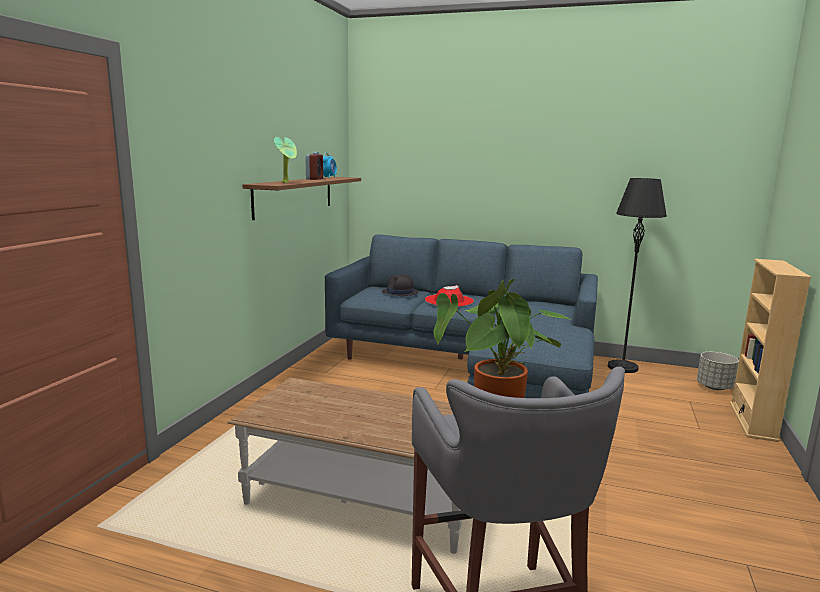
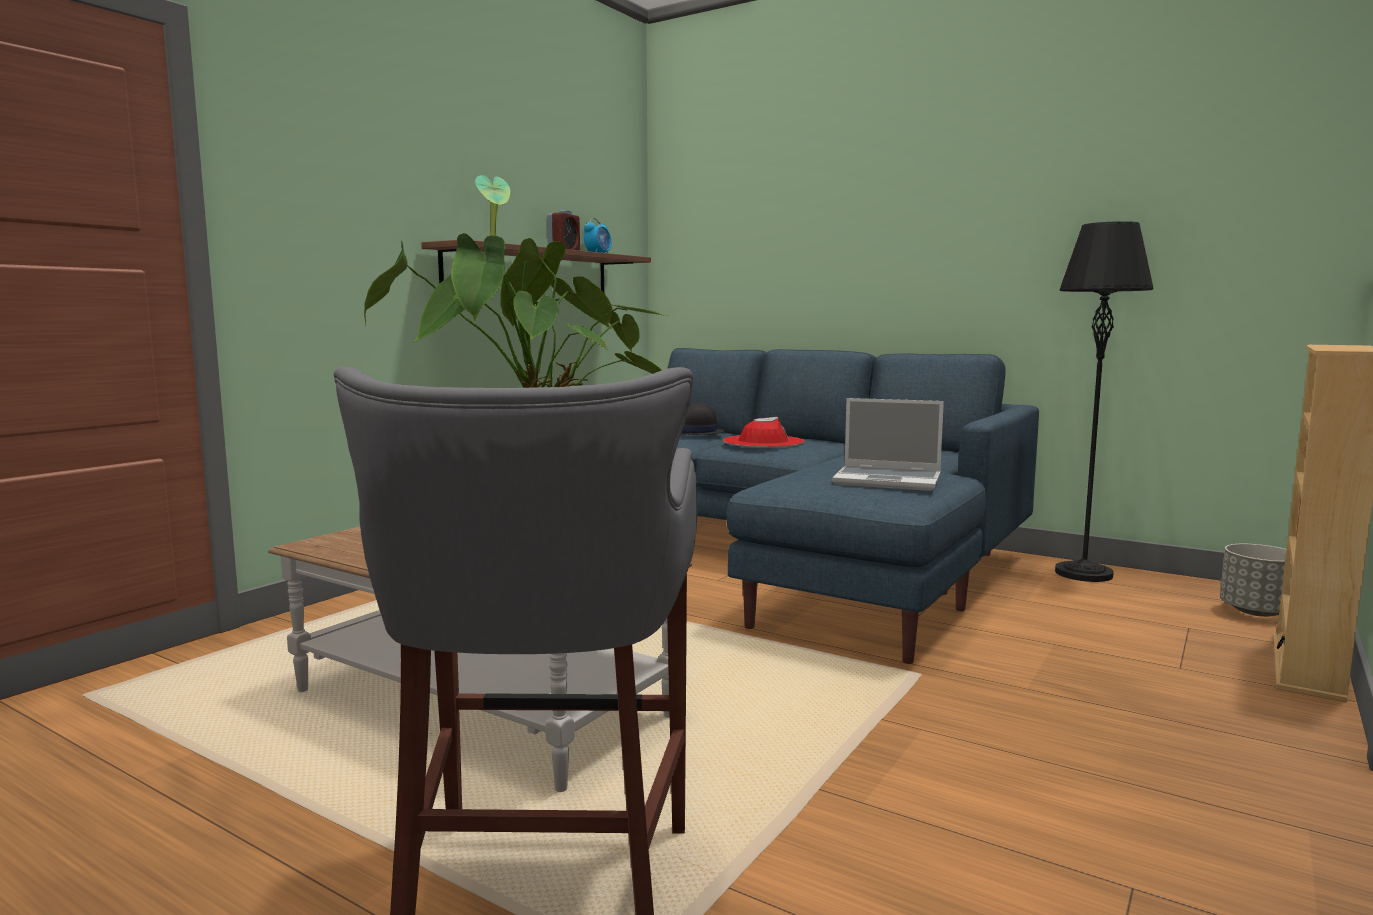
camera: 15 degrees right, 5 degrees down
none -> laptop [832,398,944,491]

